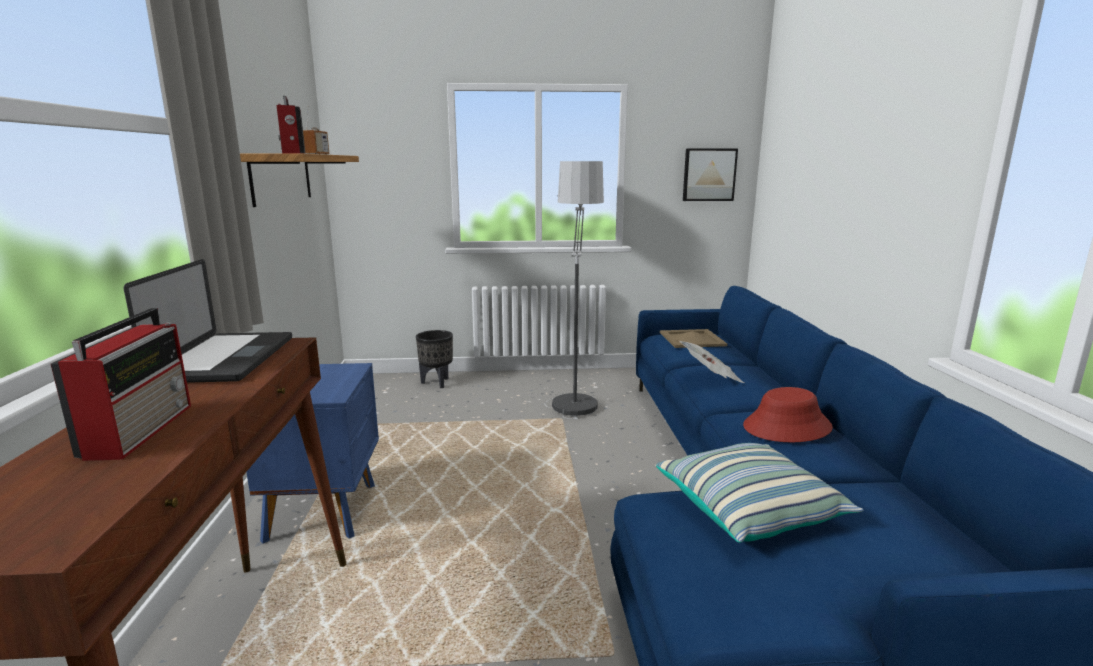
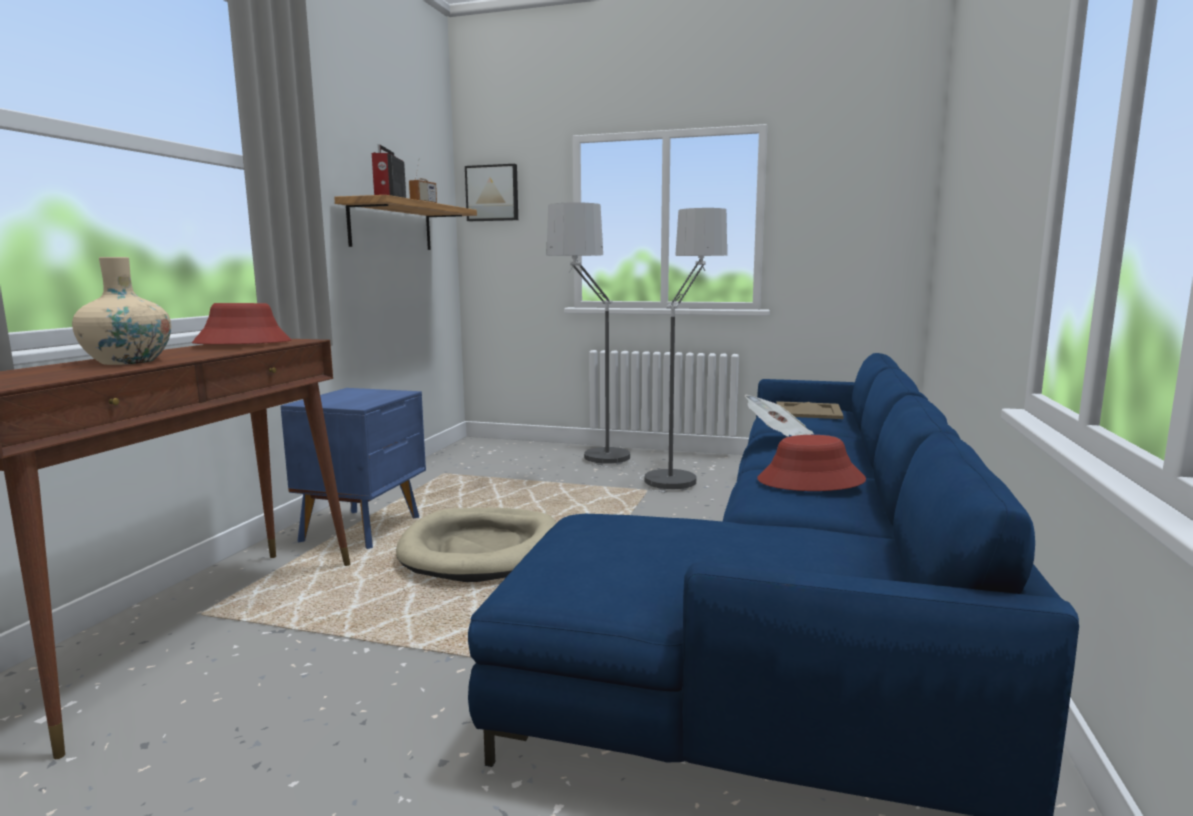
camera: 20 degrees right, 5 degrees down
radio [51,308,191,461] -> beige vase [72,257,171,365]
laptop [124,259,292,383] -> red hat [192,303,291,344]
black planter [416,330,453,388] -> none
pillow [656,443,864,543] -> none
picture [683,149,738,201] -> picture moved to [465,164,518,221]
none -> beige dog bed [396,508,556,582]
none -> floor lamp [546,202,635,468]

